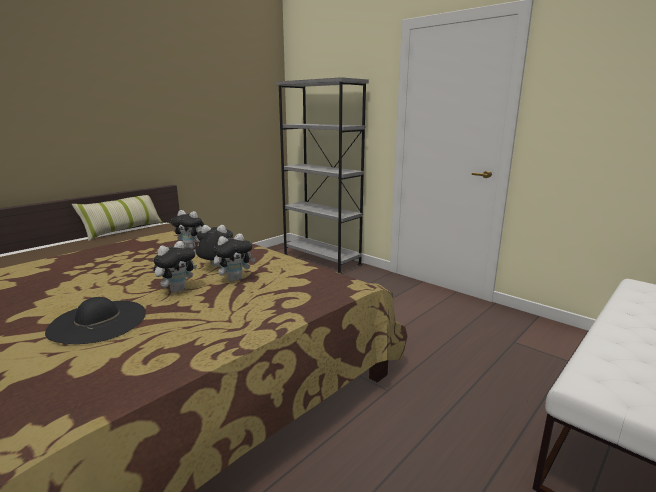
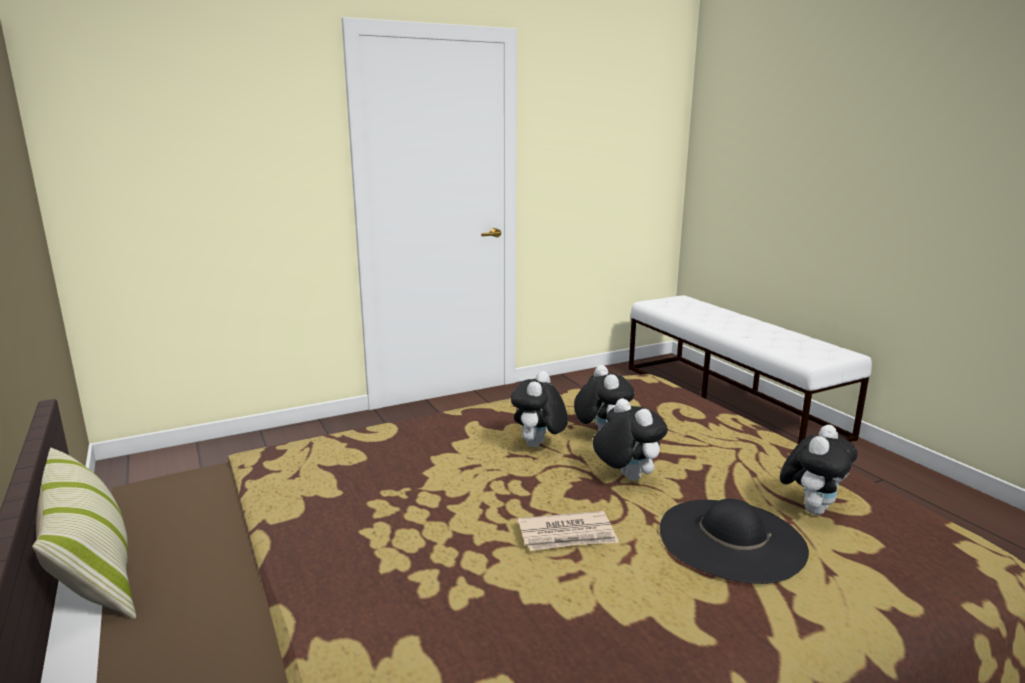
camera: 70 degrees left, 0 degrees up
plush toy [171,210,204,249] -> plush toy moved to [780,425,858,515]
grey bookcase [276,77,369,274] -> none
none -> newspaper [518,511,619,551]

